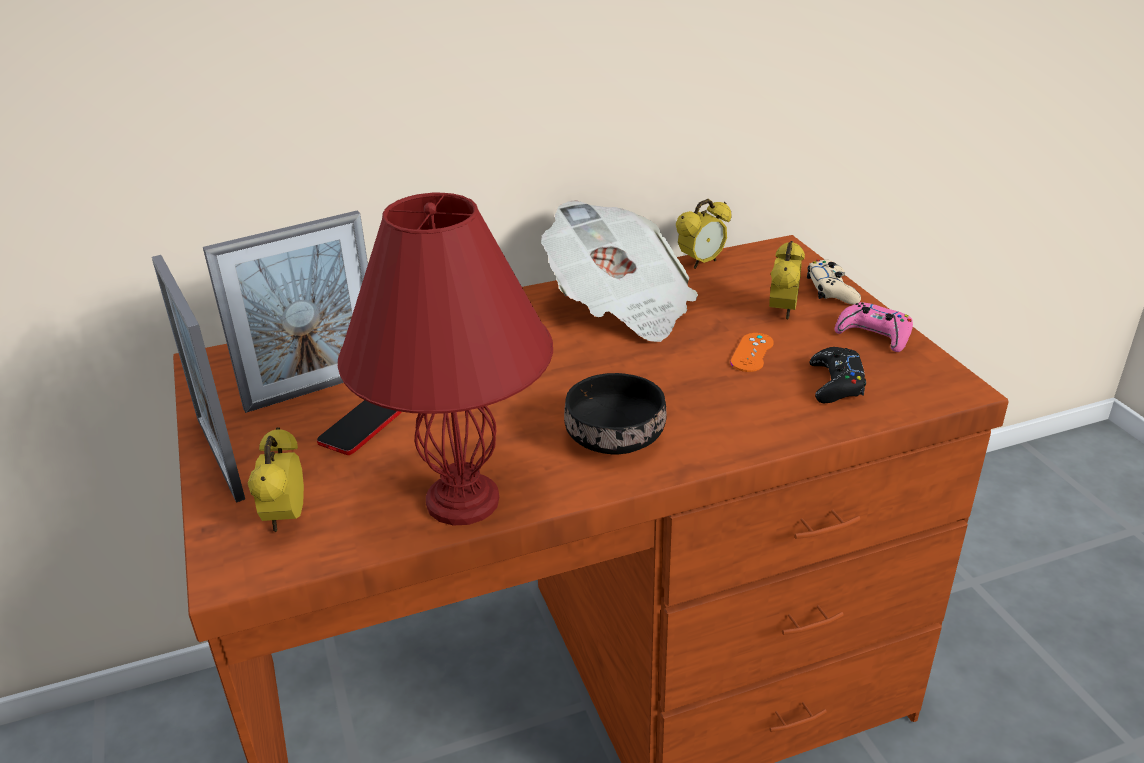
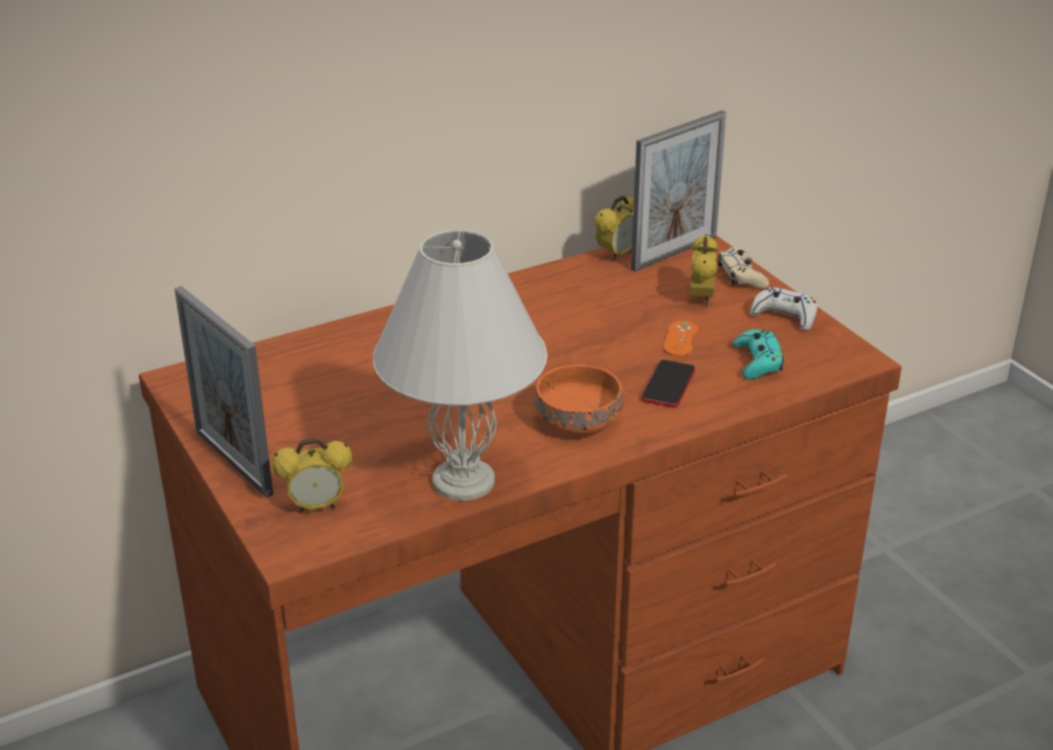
camera: 10 degrees left, 0 degrees up
picture frame [203,211,368,413] -> picture frame moved to [631,110,726,272]
alarm clock [248,427,304,532] -> alarm clock turned 90 degrees counterclockwise [272,438,352,513]
phone [317,400,401,455] -> phone moved to [642,360,695,408]
red table lamp [338,192,553,525] -> white table lamp [373,229,547,501]
newspaper [541,200,698,342] -> none
black bowl [564,373,666,455] -> orange bowl [535,365,623,434]
black game controller [809,347,866,403] -> turquoise game controller [732,330,784,380]
pink game controller [835,302,913,352] -> white game controller [750,287,818,331]

